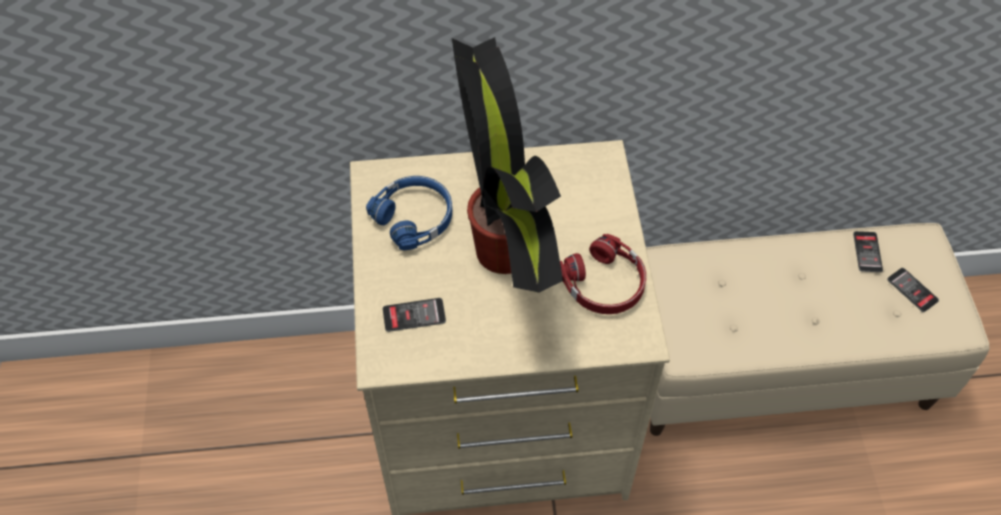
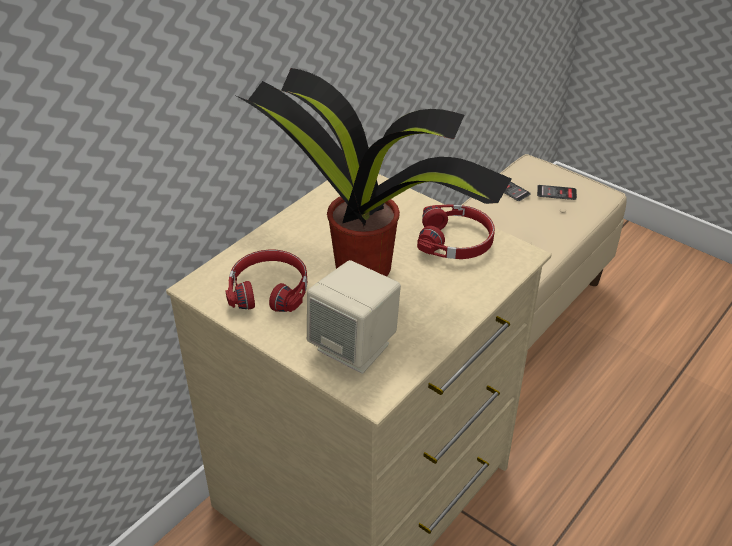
camera: 45 degrees left, 15 degrees down
blue headphones [366,176,452,251] -> red headphones [225,250,307,312]
phone [383,298,446,332] -> beige speaker [307,260,401,374]

